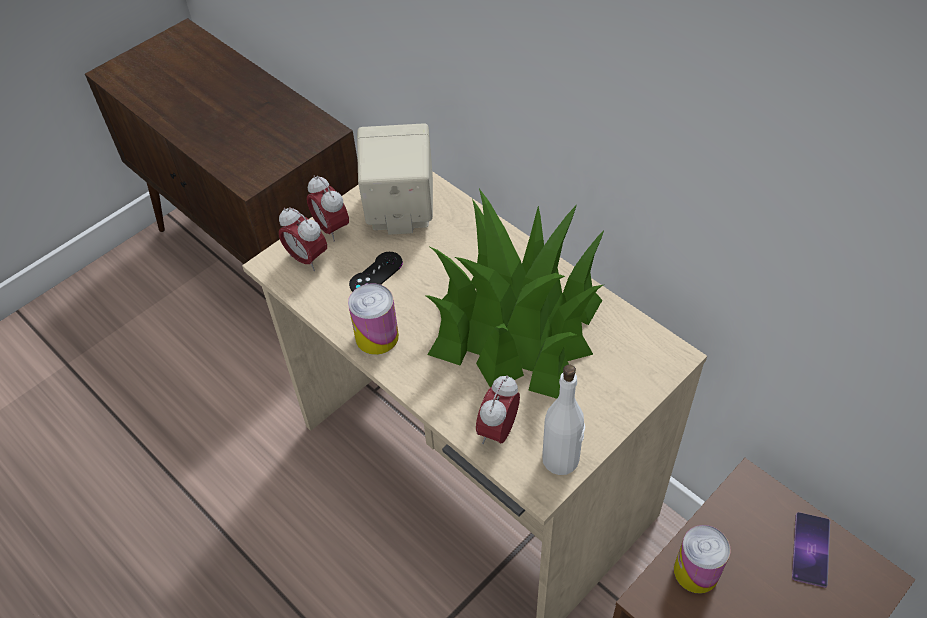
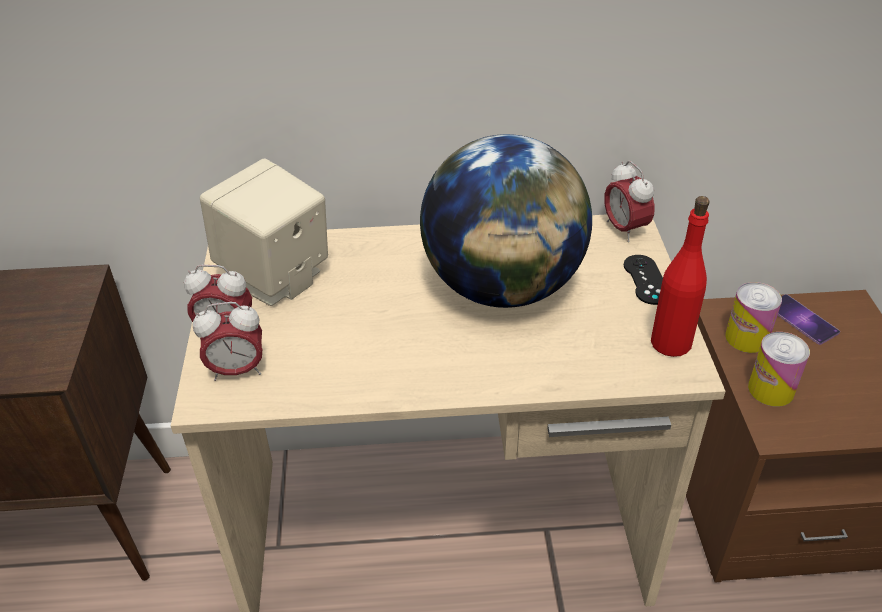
camera: 50 degrees left, 10 degrees down
can [348,284,399,355] -> can moved to [725,282,782,353]
black game controller [349,252,403,292] -> black game controller moved to [624,255,663,305]
potted plant [424,189,604,399] -> globe [420,134,592,308]
alarm clock [476,375,520,444] -> alarm clock moved to [604,161,655,242]
white bottle [542,364,585,475] -> red bottle [651,196,710,357]

